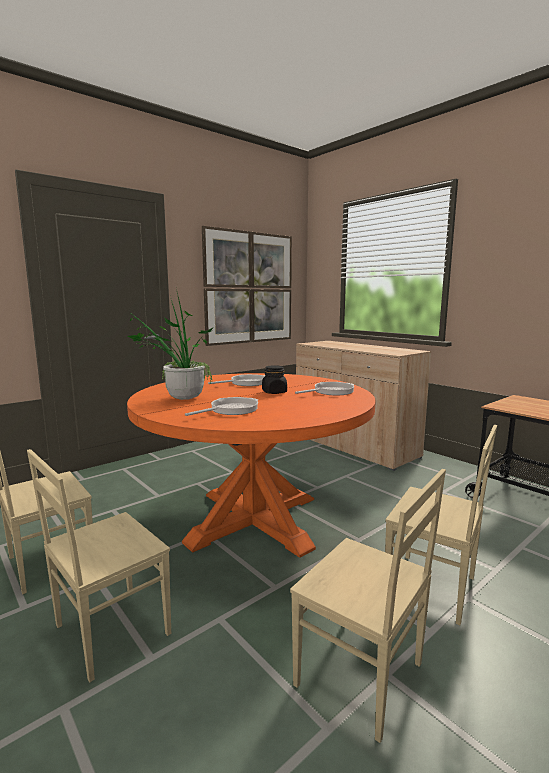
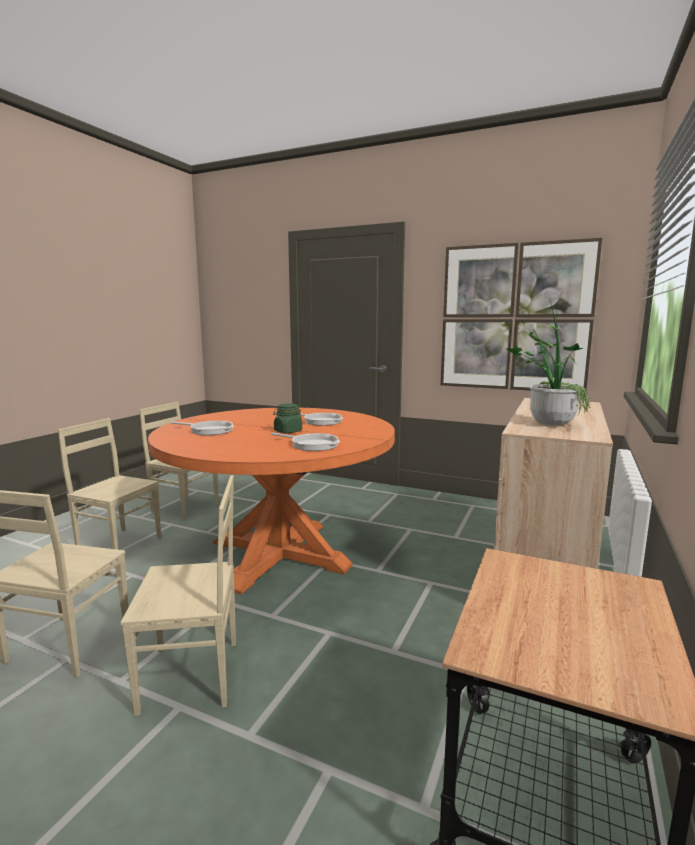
camera: 65 degrees right, 0 degrees up
potted plant [128,289,214,400] -> potted plant moved to [506,296,590,425]
black jar [262,365,287,394] -> green jar [273,404,302,433]
beige chair [385,425,497,625] -> beige chair turned 105 degrees counterclockwise [120,475,236,716]

